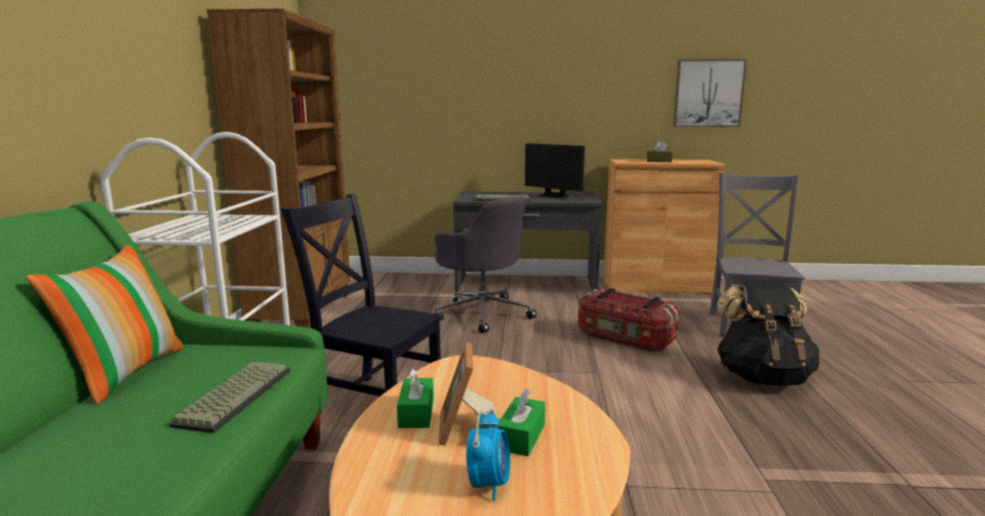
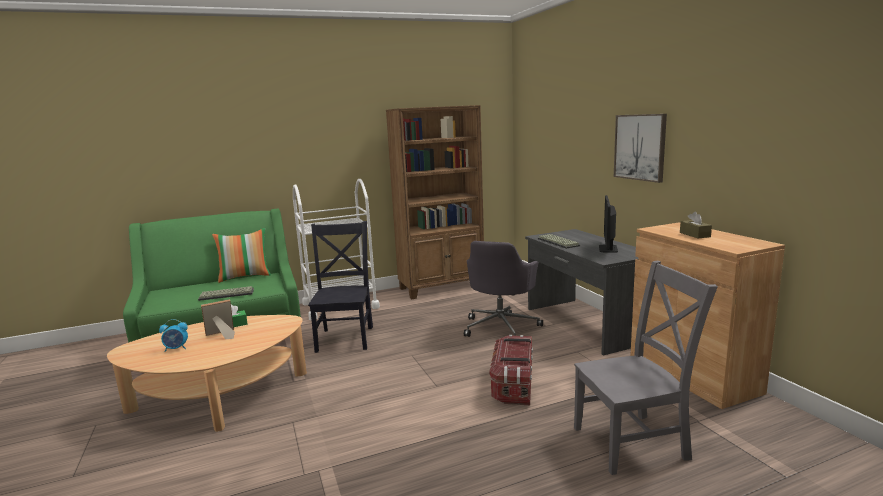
camera: 65 degrees right, 0 degrees up
green tissue box [497,388,545,456] -> none
picture [673,59,747,127] -> picture moved to [614,114,667,183]
black backpack [717,282,820,386] -> none

